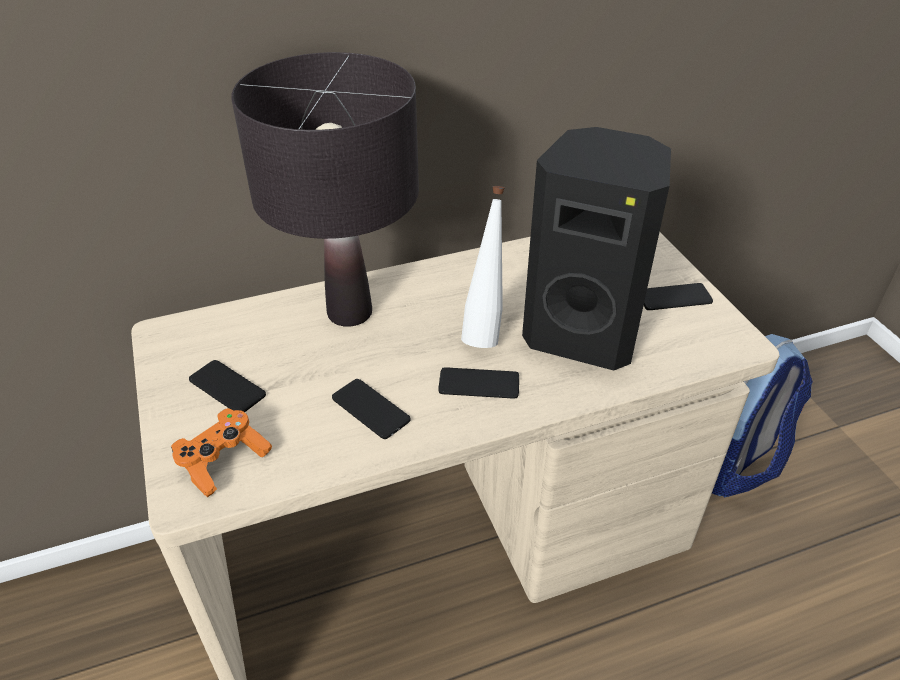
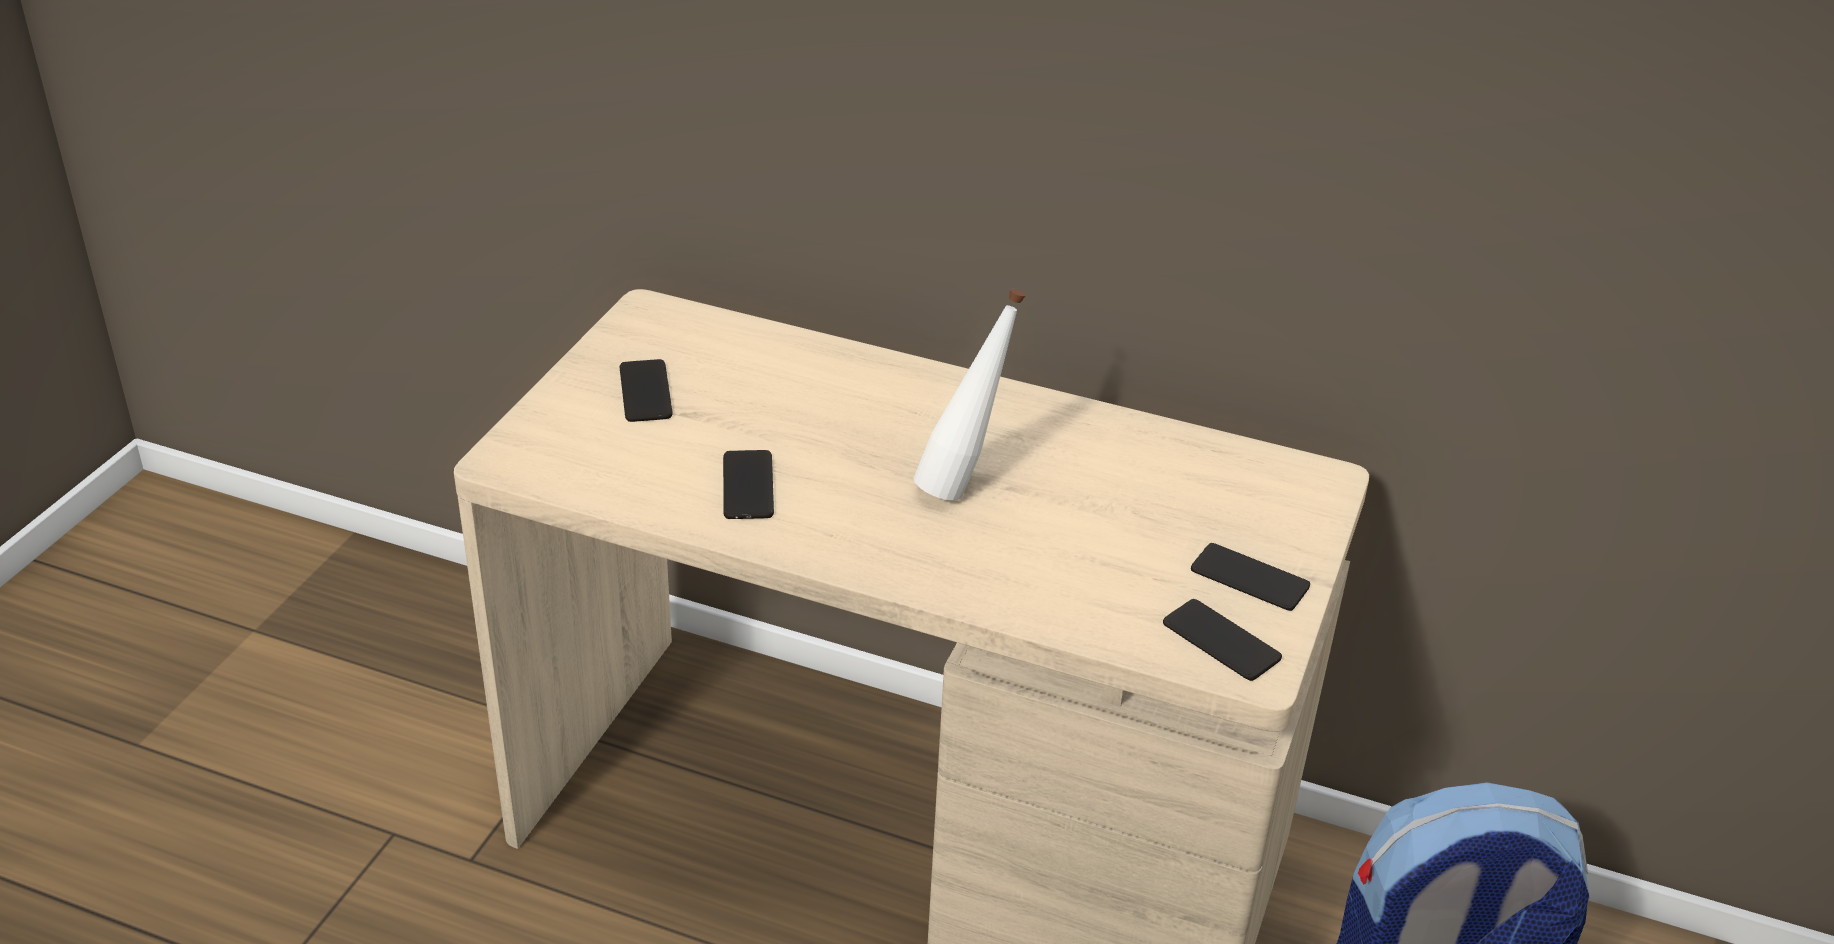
camera: 40 degrees right, 5 degrees down
orange game controller [171,408,272,497] -> none
black table lamp [231,52,419,326] -> none
phone [438,367,519,399] -> phone moved to [1163,599,1282,681]
black speaker [522,127,671,371] -> none

